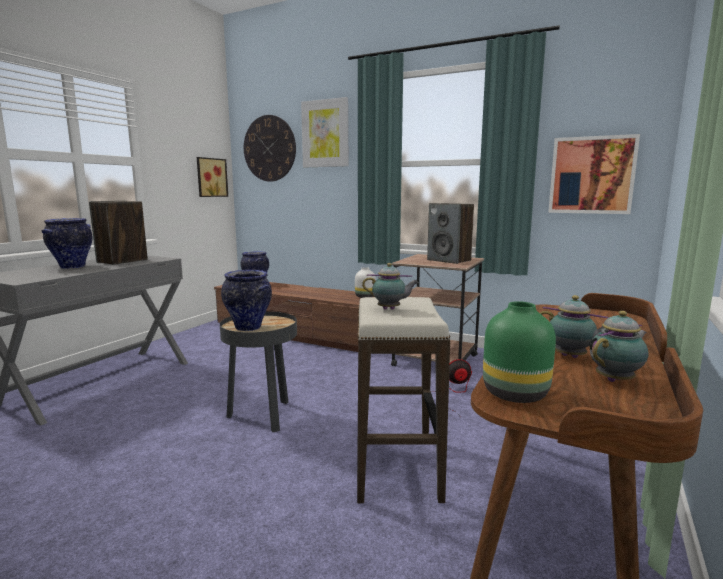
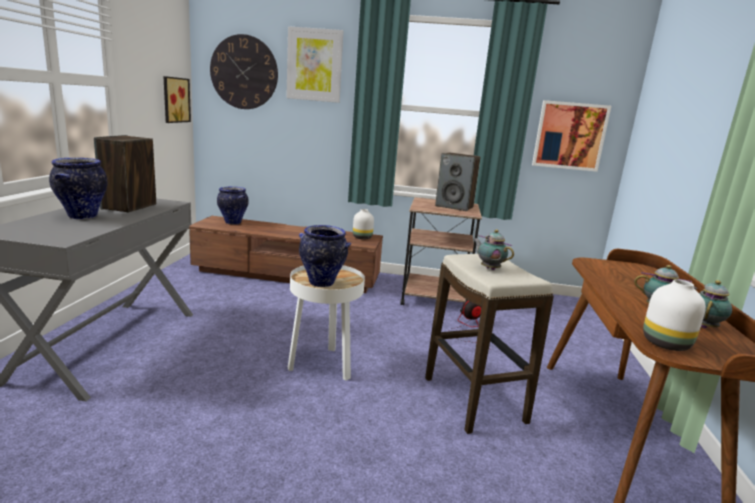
camera: 20 degrees left, 5 degrees up
black side table [220,311,297,432] -> white side table [288,265,365,381]
teapot [362,263,419,310] -> teapot turned 120 degrees counterclockwise [473,229,514,270]
green vase [483,301,556,403] -> white vase [643,279,706,351]

